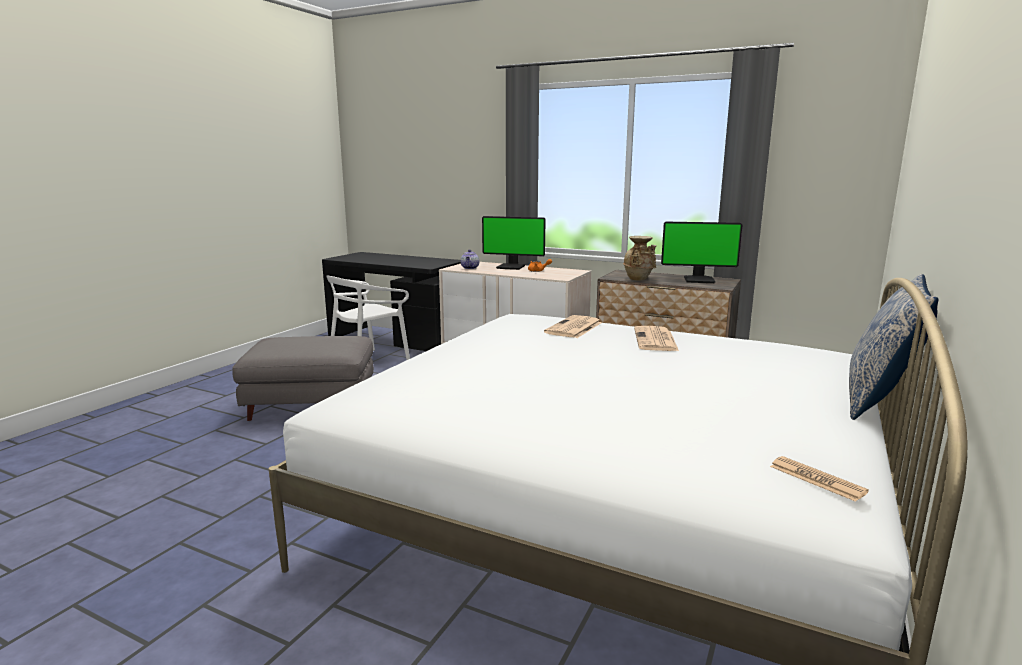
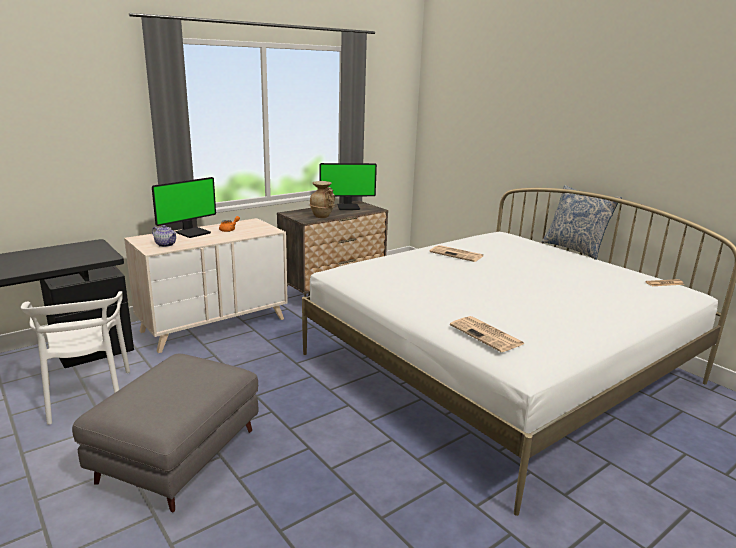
camera: 65 degrees left, 5 degrees up
newspaper [544,315,602,338] -> newspaper moved to [450,316,525,352]
monitor [661,222,743,283] -> monitor turned 45 degrees clockwise [320,163,377,210]

